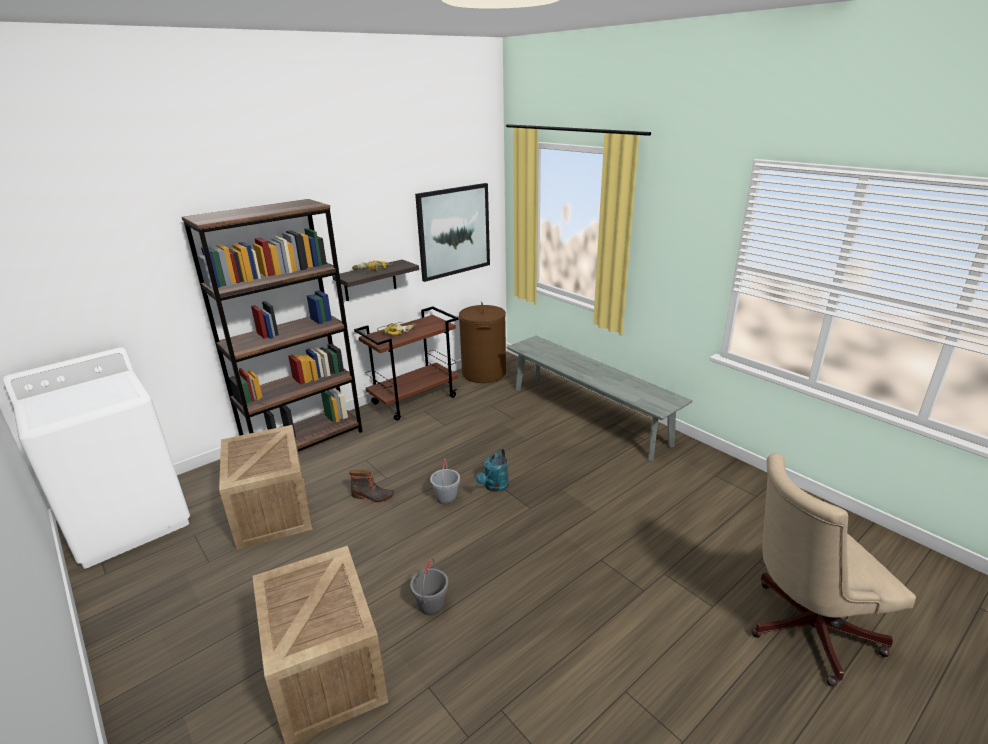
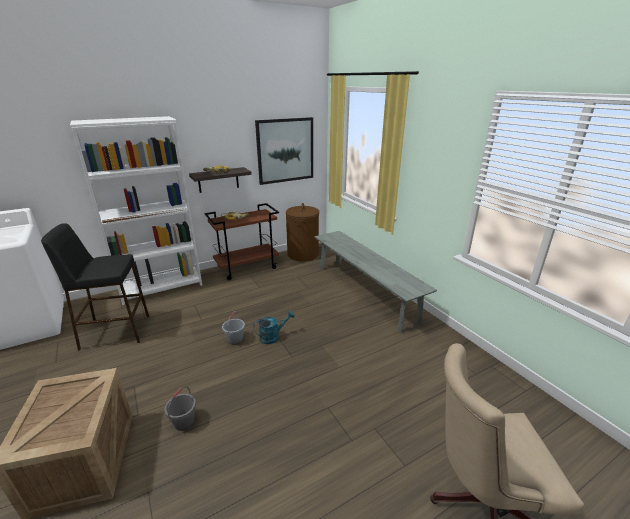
camera: 10 degrees right, 0 degrees up
brown bookcase [182,199,363,452] -> white bookcase [70,116,202,305]
crate [219,425,313,550] -> black stool [41,223,149,350]
boot [349,470,394,502] -> none
turquoise watering can [476,448,509,492] -> turquoise watering can turned 150 degrees counterclockwise [253,310,295,344]

